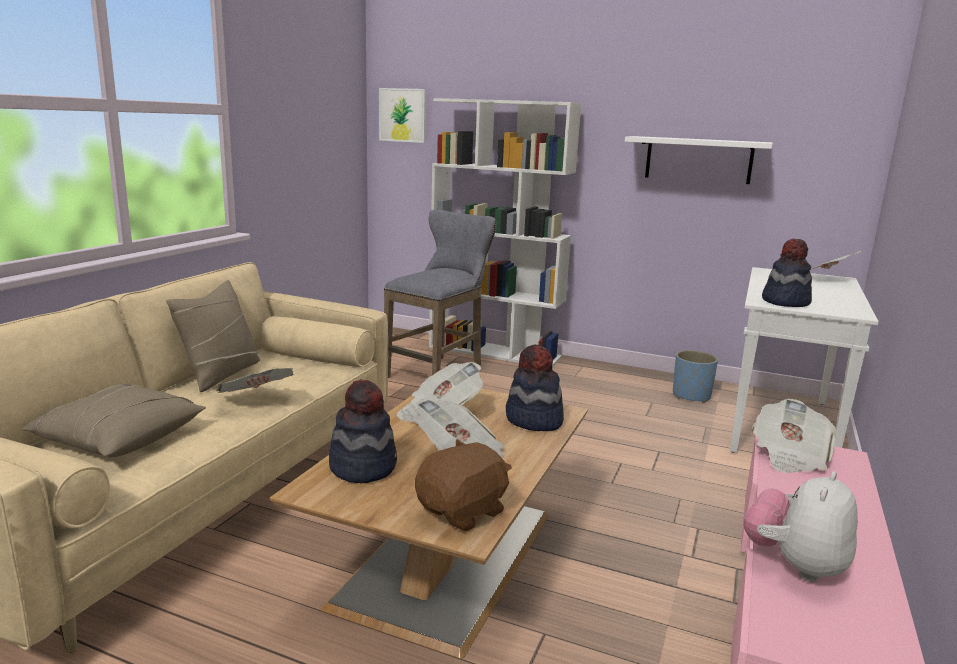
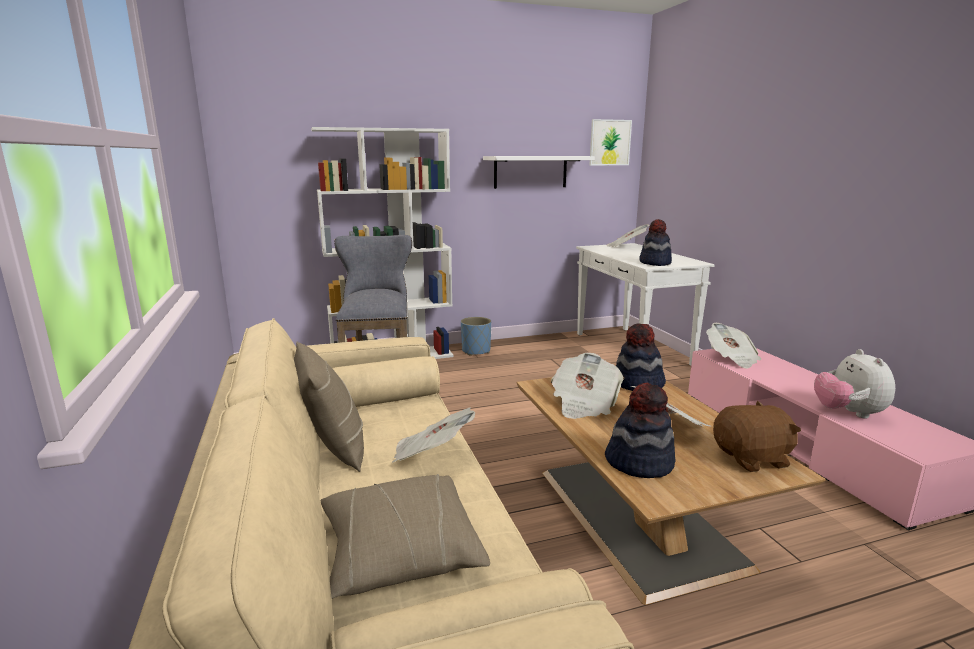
camera: 40 degrees left, 0 degrees up
picture [379,88,426,143] -> picture moved to [589,119,632,165]
brown plush toy [415,439,512,531] -> brown plush toy turned 75 degrees clockwise [713,401,801,472]
blue planter [673,350,718,403] -> blue planter moved to [461,317,491,356]

